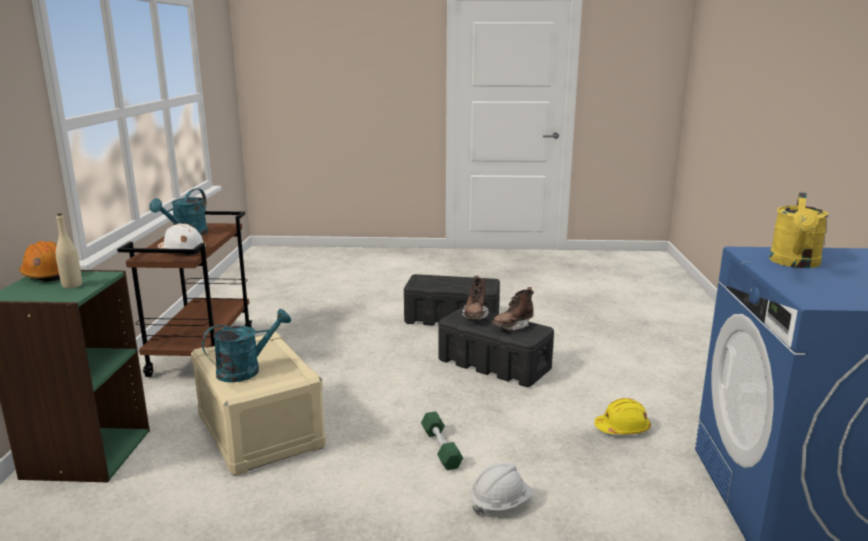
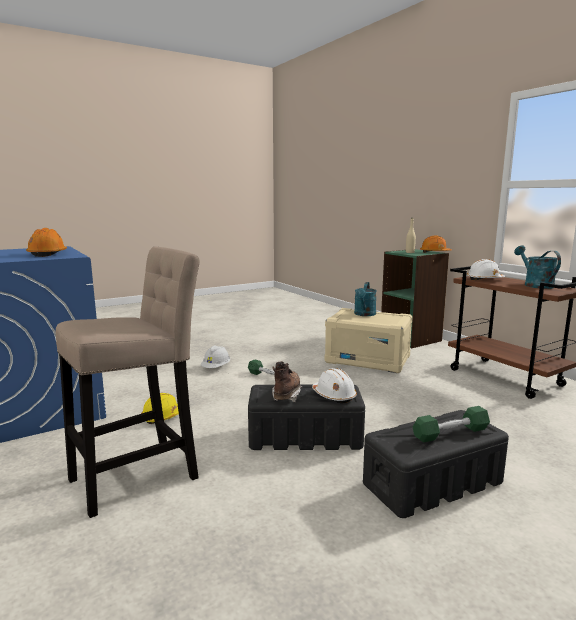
camera: 145 degrees right, 5 degrees down
brown boot [462,276,489,320] -> white hard hat [312,368,357,403]
yellow watering can [769,192,829,268] -> orange hard hat [26,228,67,257]
none -> beige stool [56,246,199,518]
none -> green dumbbell [413,406,490,442]

